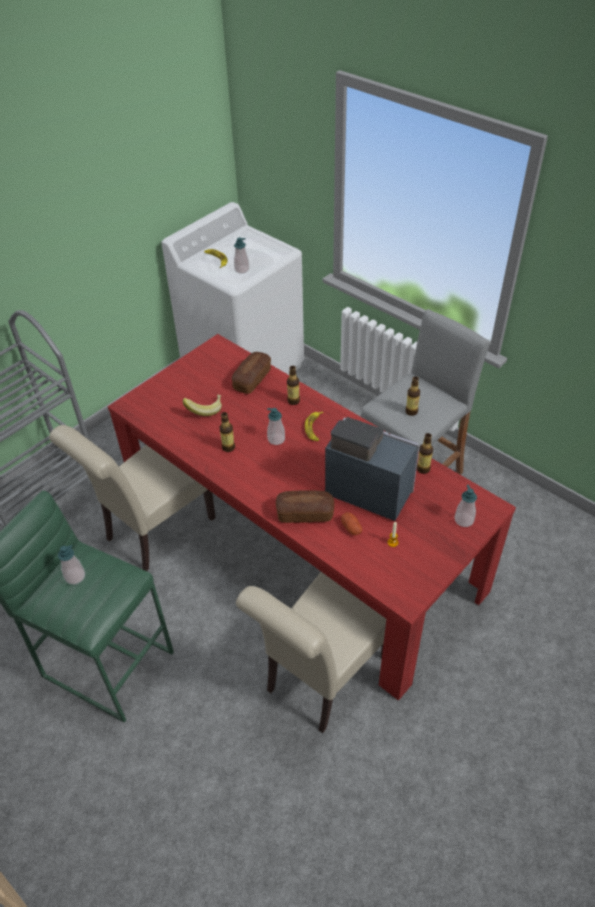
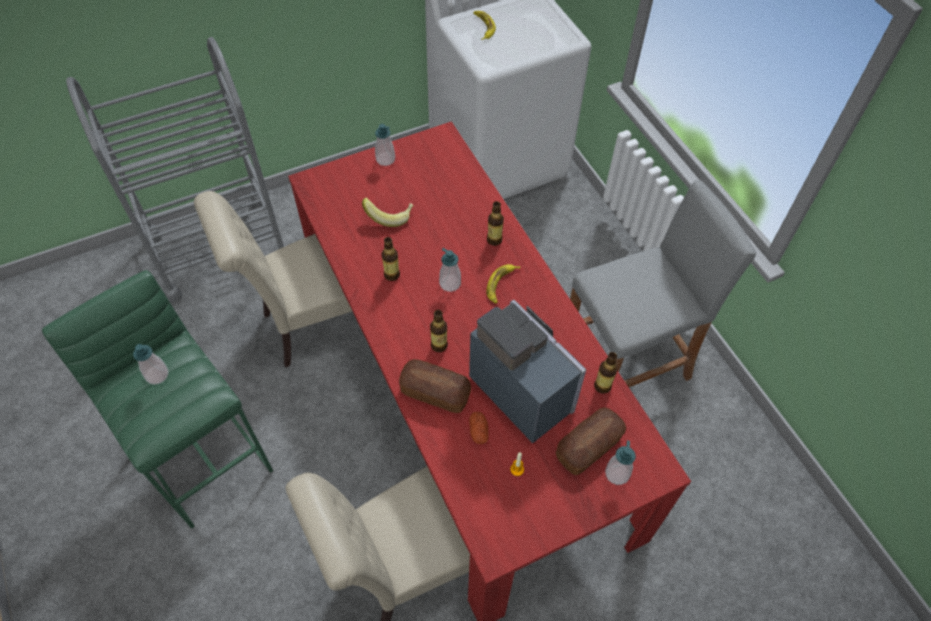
camera: 20 degrees right, 10 degrees up
bread [232,352,271,394] -> bread moved to [556,408,626,475]
soap dispenser [234,237,249,274] -> soap dispenser moved to [375,124,395,166]
bottle [405,377,420,416] -> bottle moved to [430,310,448,352]

